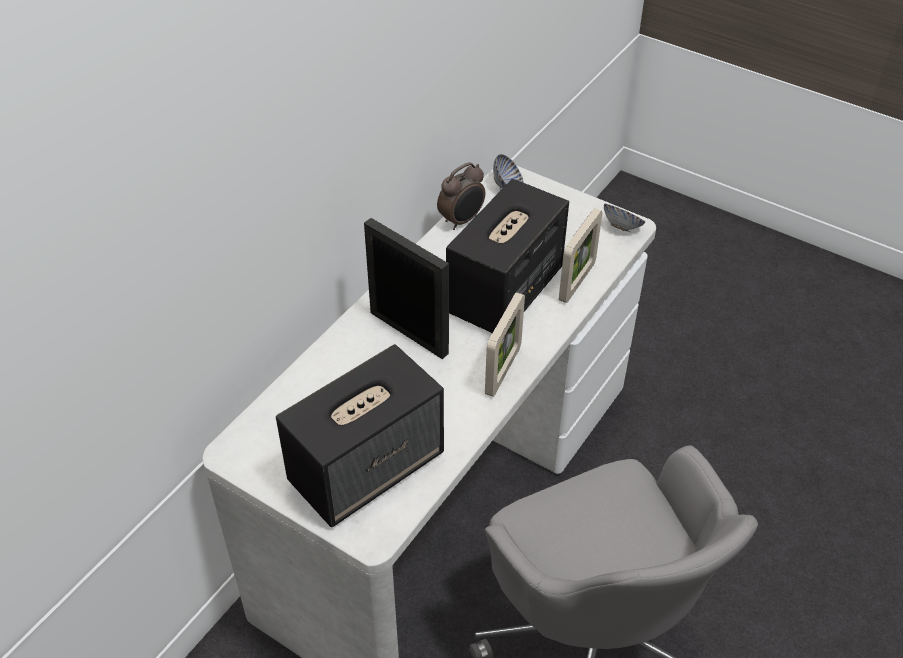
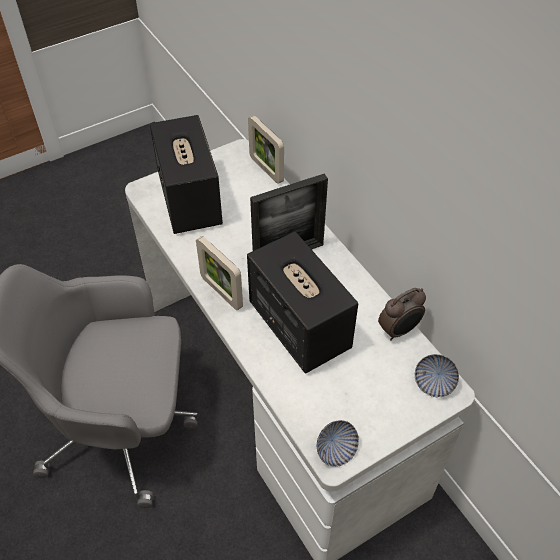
camera: 115 degrees right, 5 degrees up
alarm clock [437,162,485,230] -> alarm clock turned 105 degrees counterclockwise [378,288,426,341]
picture frame [559,208,602,303] -> picture frame moved to [248,115,284,184]

